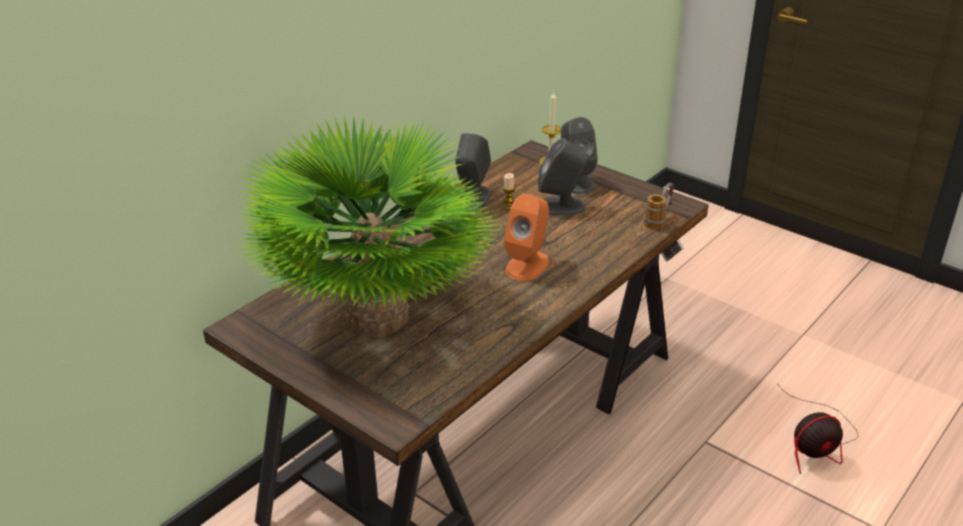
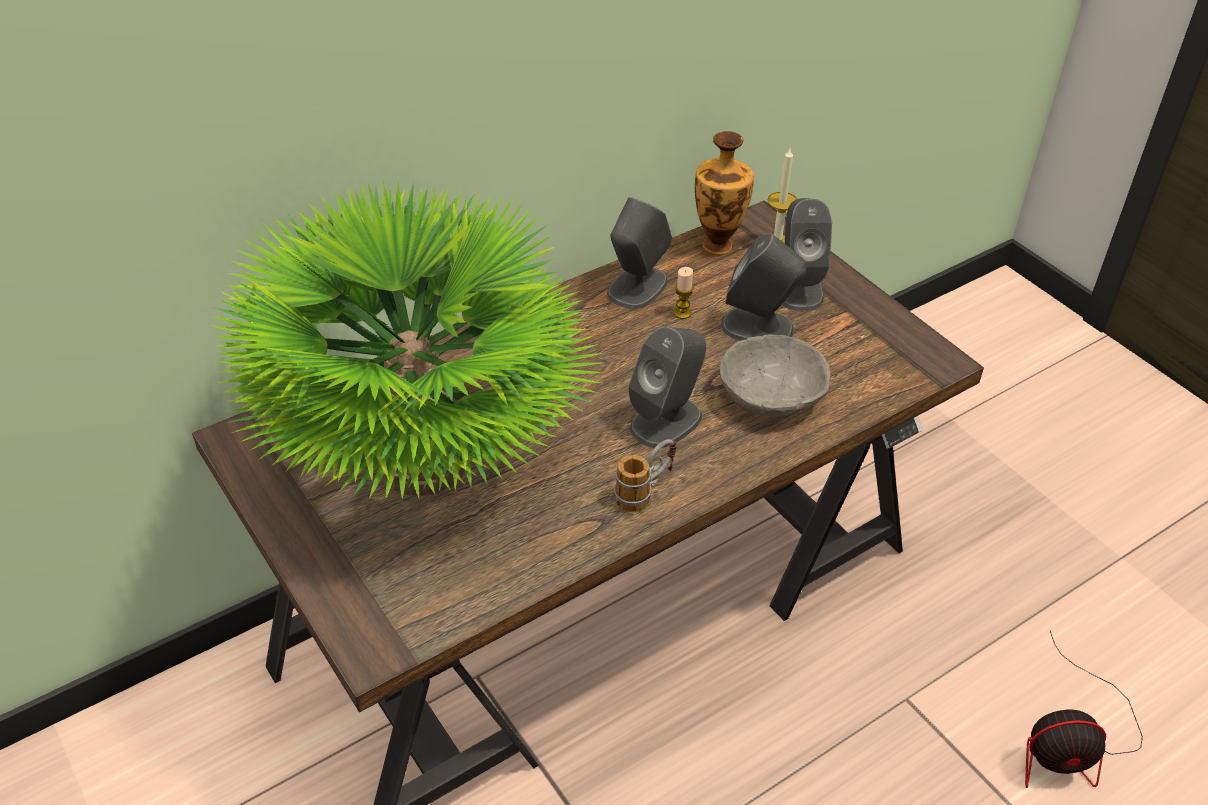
camera: 15 degrees right, 10 degrees up
orange speaker [504,194,549,281] -> grey speaker [628,327,706,448]
mug [644,183,674,230] -> mug moved to [614,439,677,512]
none -> vase [695,131,754,255]
none -> grey bowl [719,335,831,417]

